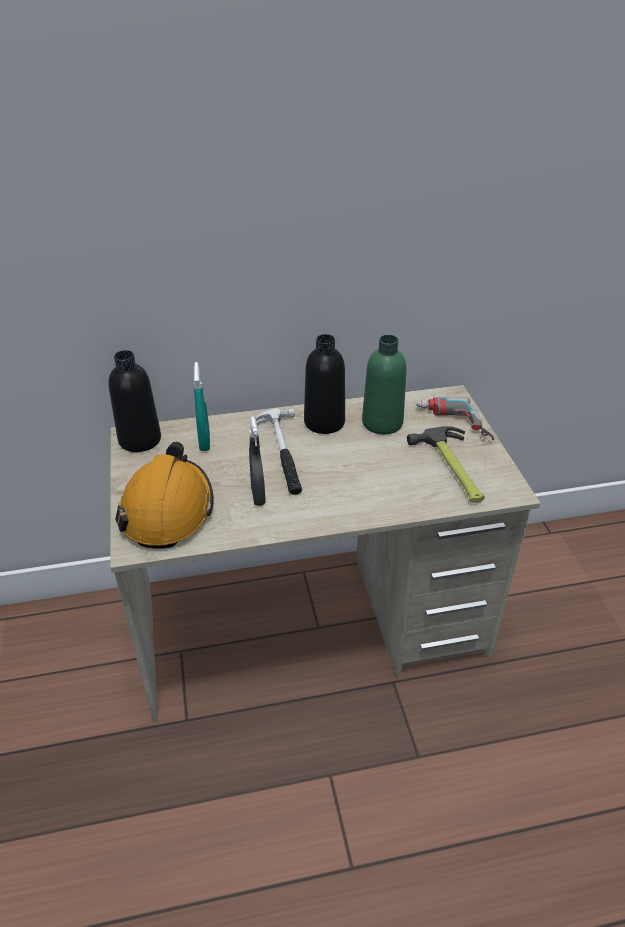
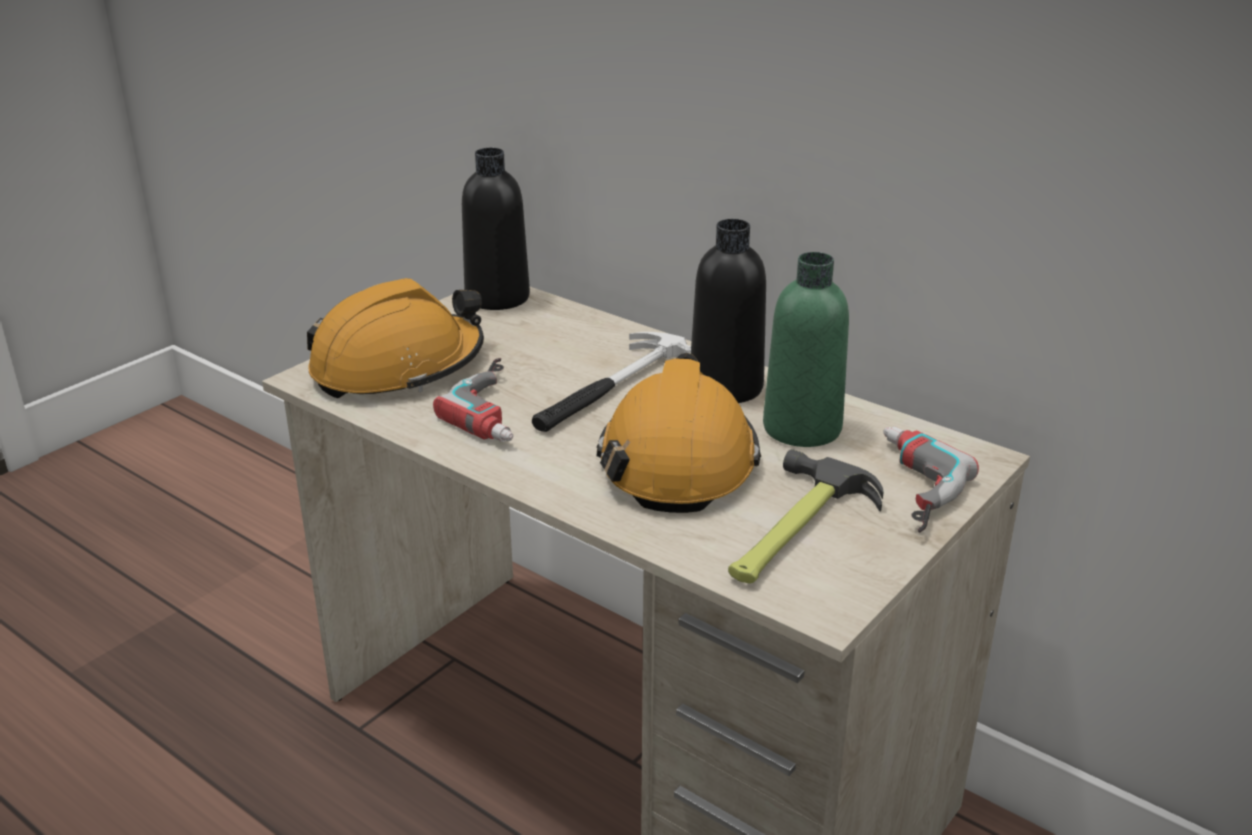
camera: 50 degrees right, 10 degrees down
turquoise spray bottle [194,362,210,451] -> none
grey spray bottle [249,416,266,506] -> power drill [433,358,513,442]
none -> orange hard hat [597,353,761,513]

